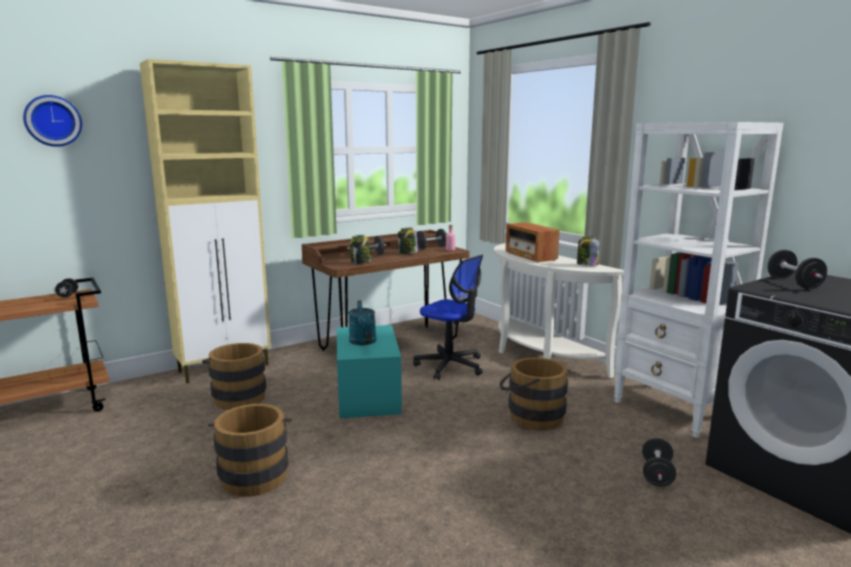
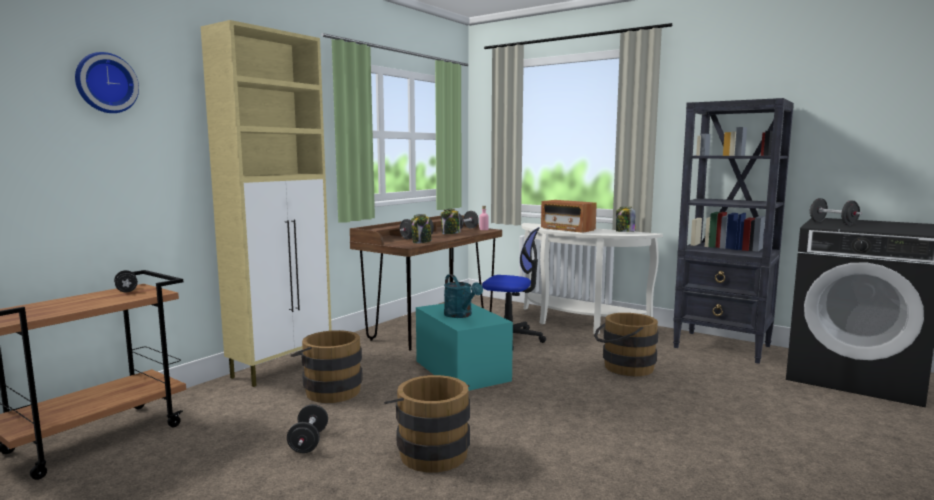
camera: 20 degrees left, 5 degrees down
white bookcase [614,122,784,438] -> black bookcase [673,98,794,364]
black dumbbell [642,438,676,487] -> black dumbbell moved to [287,404,328,453]

